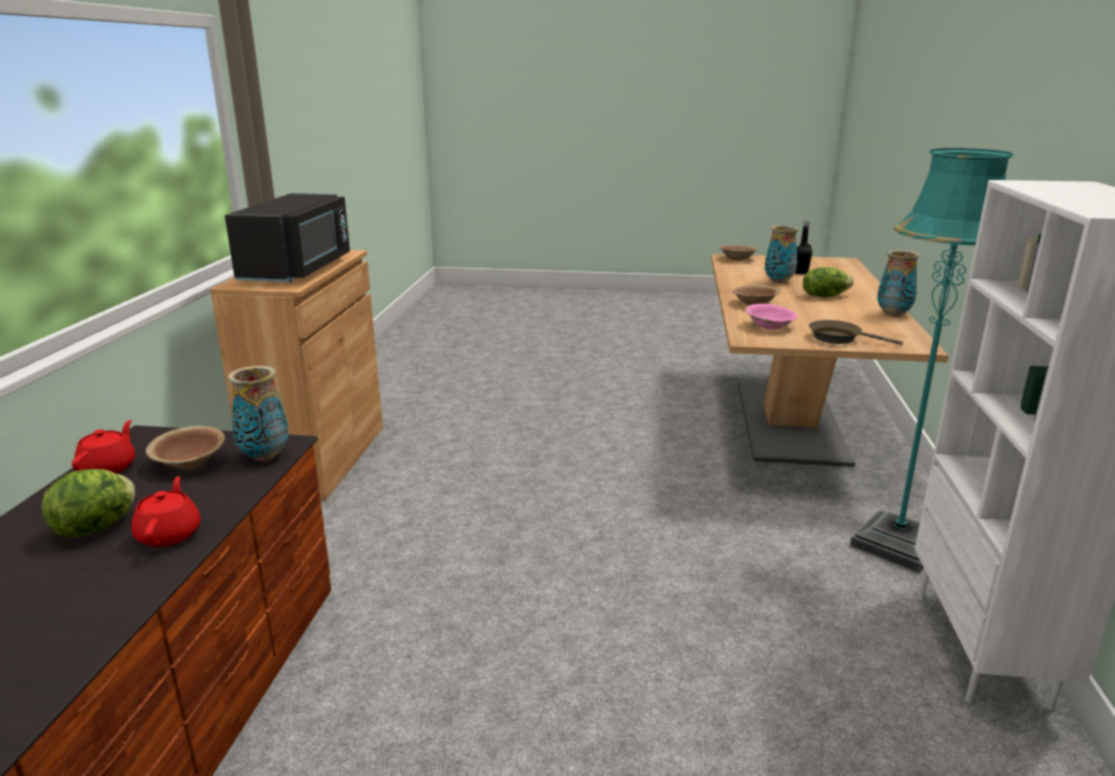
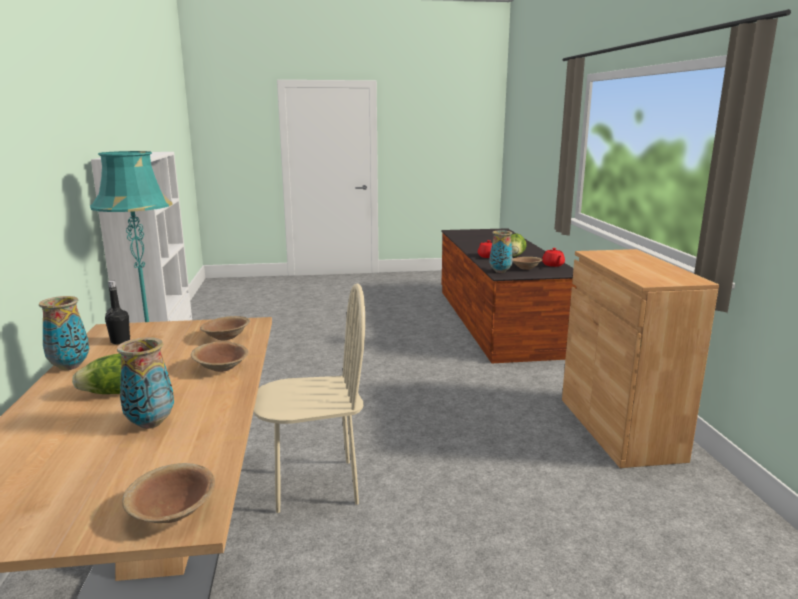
camera: 165 degrees right, 5 degrees down
black microwave [225,193,350,282] -> none
pink bowl [745,304,798,330] -> brown bowl [200,316,250,340]
black bottle [795,221,812,274] -> black bottle moved to [105,281,130,344]
brown frying pan [809,320,903,345] -> none
none -> beige chair [254,283,365,513]

